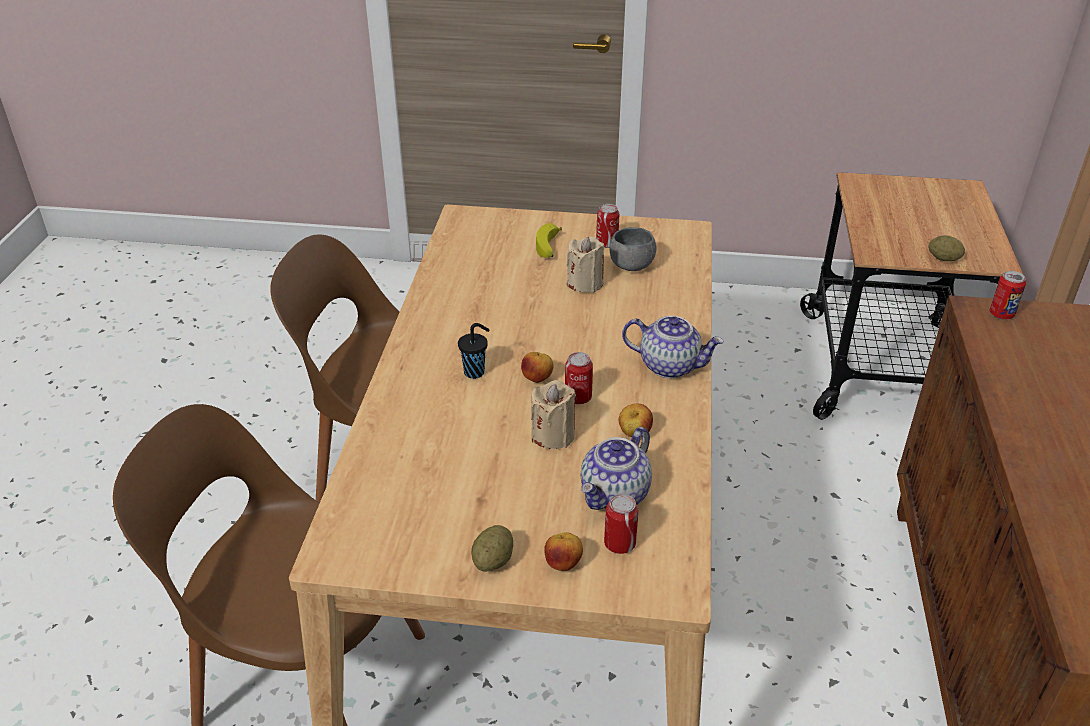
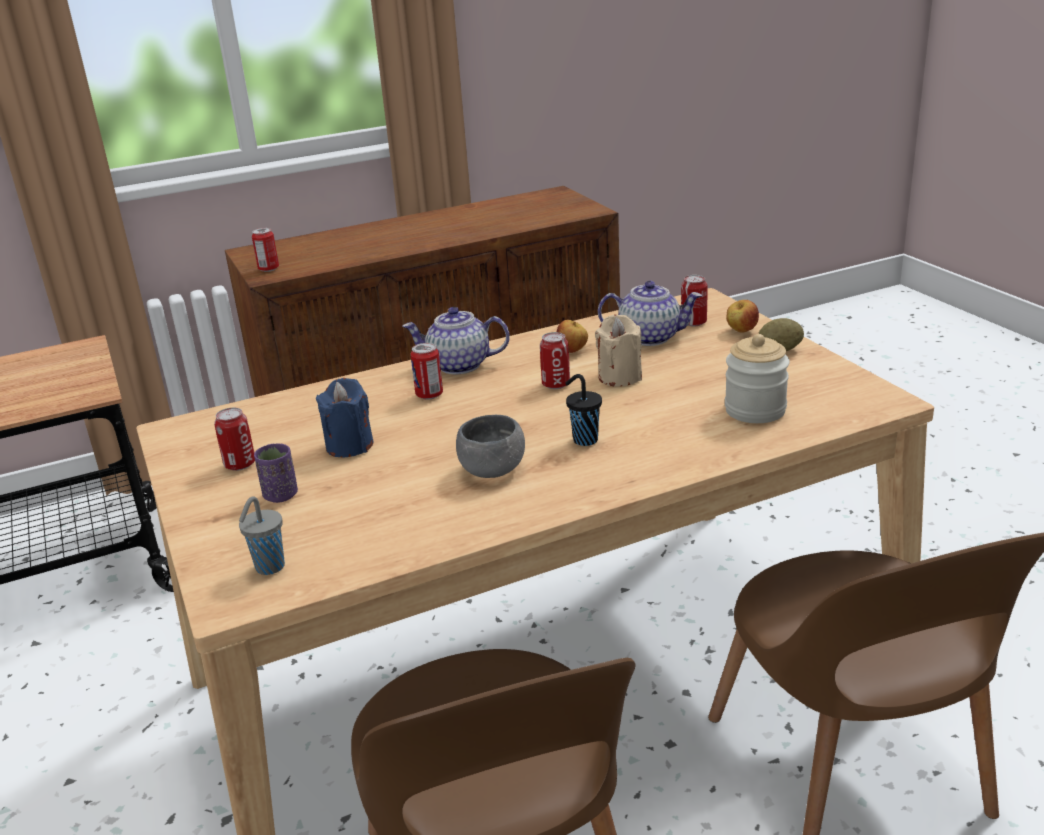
camera: 120 degrees left, 10 degrees down
apple [521,352,553,383] -> none
banana [536,223,562,258] -> purple cup [254,443,298,503]
beige candle [567,236,605,293] -> blue candle [316,378,374,457]
grey bowl [609,227,656,271] -> grey bowl moved to [456,415,525,478]
teapot [622,316,724,378] -> teapot turned 75 degrees counterclockwise [402,307,510,374]
potato [929,235,965,261] -> none
none -> grey cup [239,496,285,575]
none -> can [410,343,443,399]
none -> jar [725,334,790,423]

